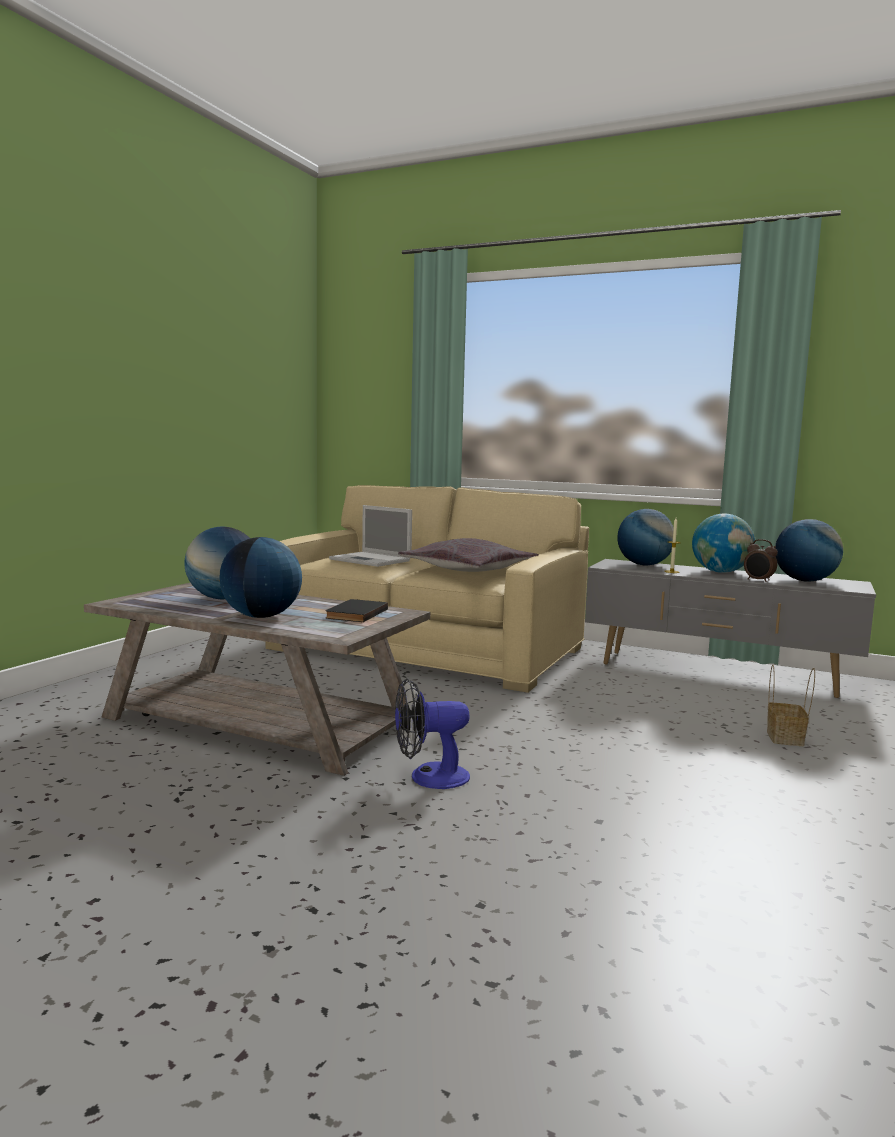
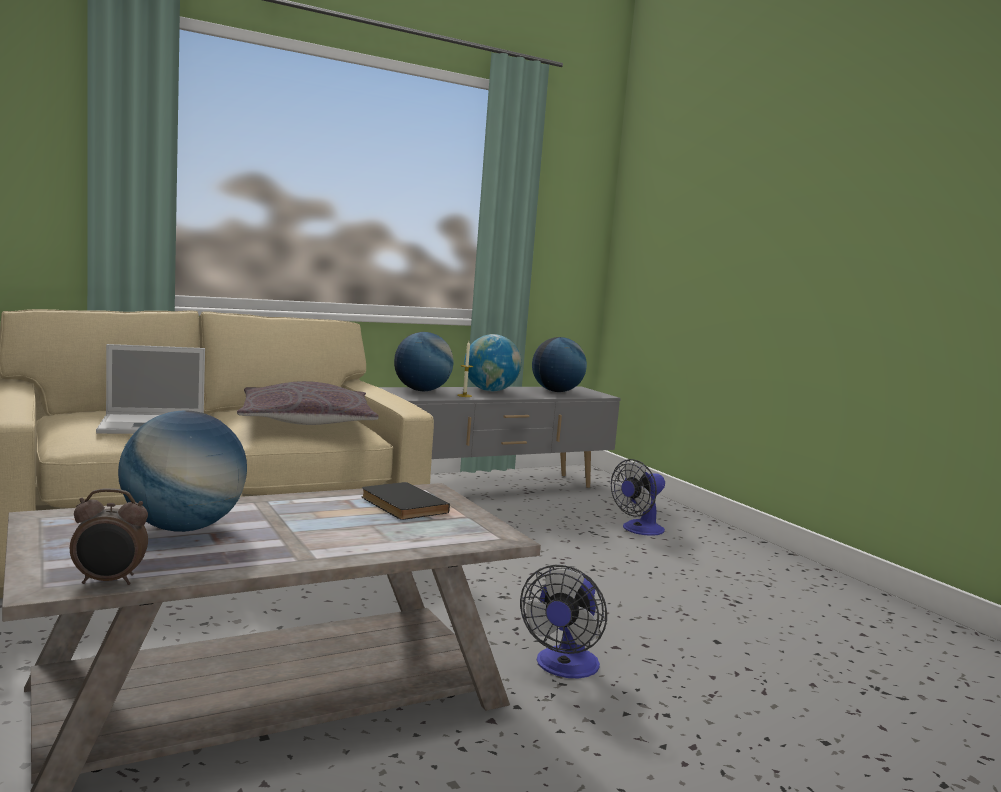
camera: 55 degrees left, 0 degrees up
globe [220,537,302,618] -> none
alarm clock [744,539,778,583] -> alarm clock moved to [70,488,148,585]
basket [767,665,815,746] -> fan [611,459,665,536]

